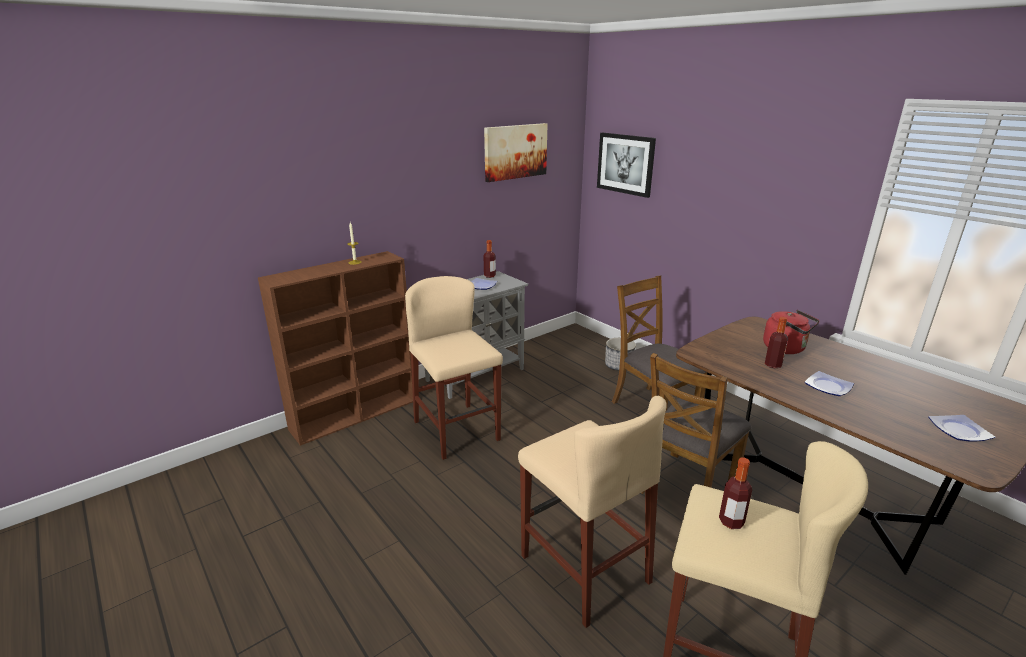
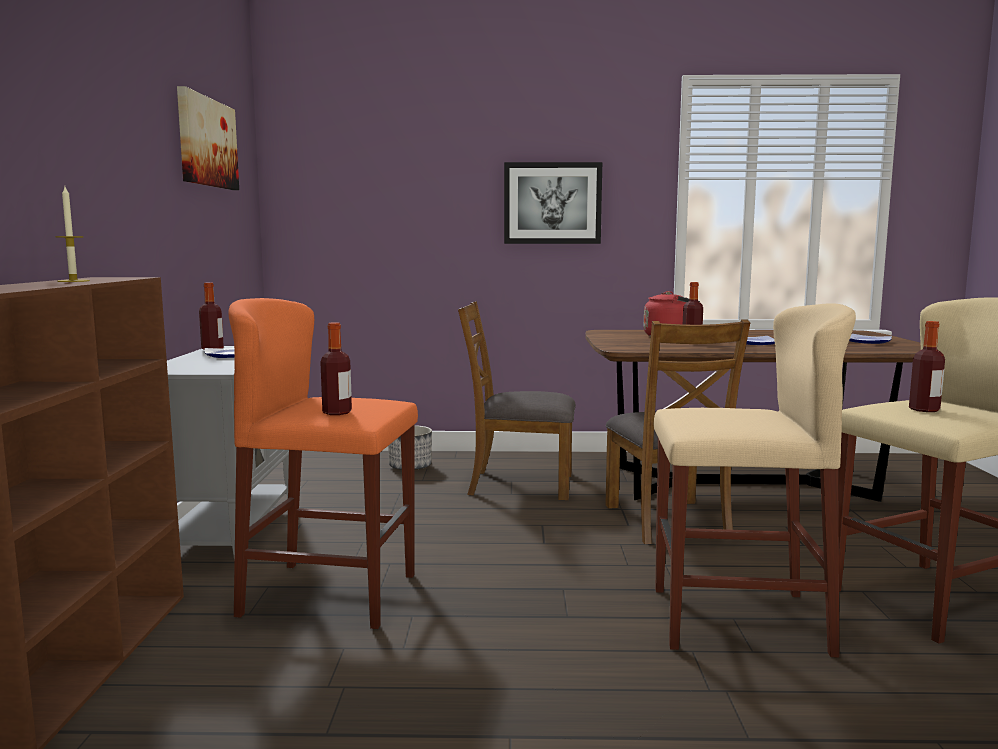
camera: 50 degrees left, 15 degrees down
beige stool [405,276,503,460] -> orange stool [228,298,418,629]
picture [597,133,656,198] -> picture moved to [504,162,602,244]
none -> bottle [320,322,352,415]

